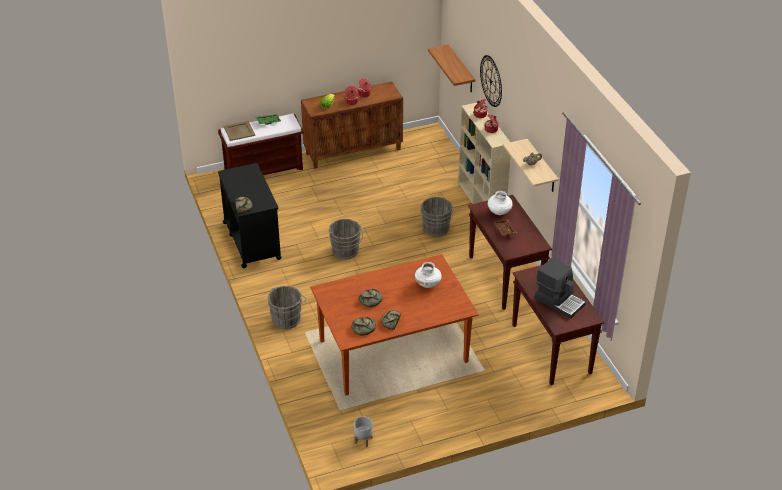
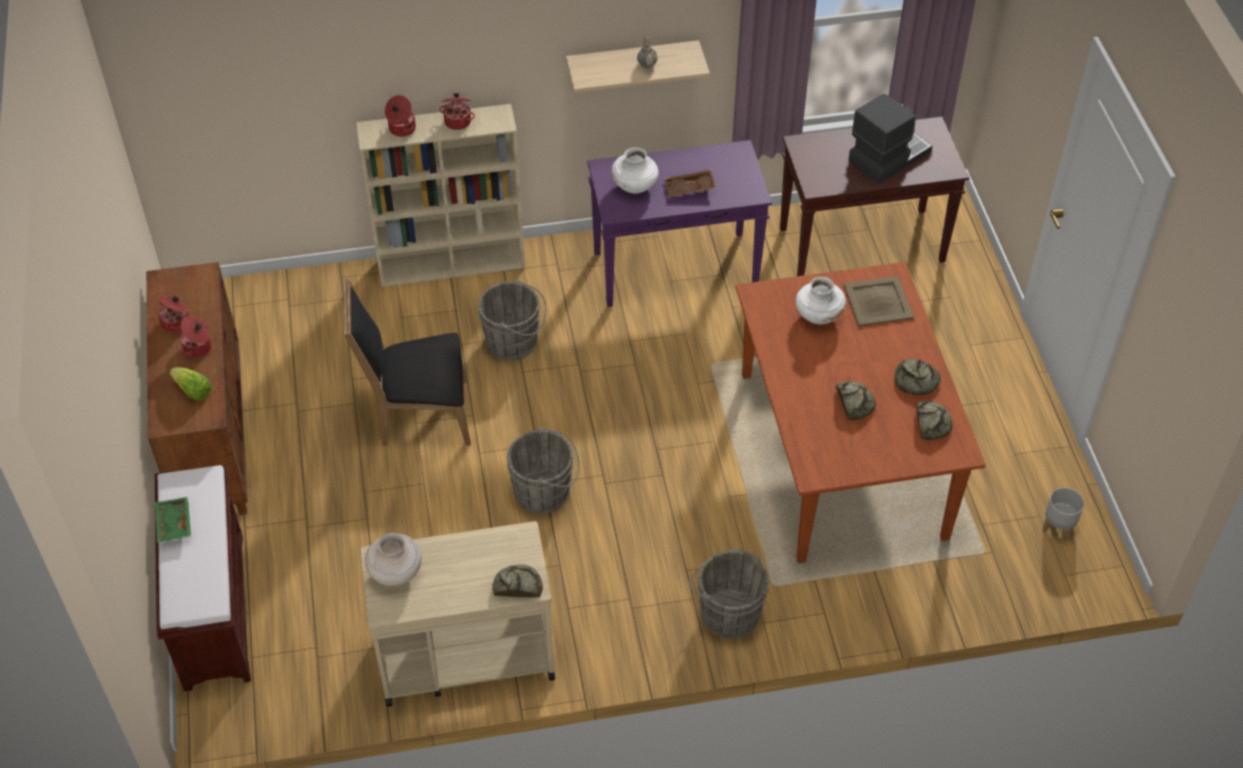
camera: 80 degrees left, 10 degrees up
black cart [218,163,282,268] -> beige cart [360,521,555,707]
beige tray [224,121,255,141] -> beige tray moved to [844,276,914,327]
shelf [428,45,475,92] -> none
brown console table [468,195,552,310] -> purple console table [587,140,772,307]
wall clock [480,55,502,107] -> none
none -> black chair [344,278,471,446]
none -> beige vase [365,533,422,586]

